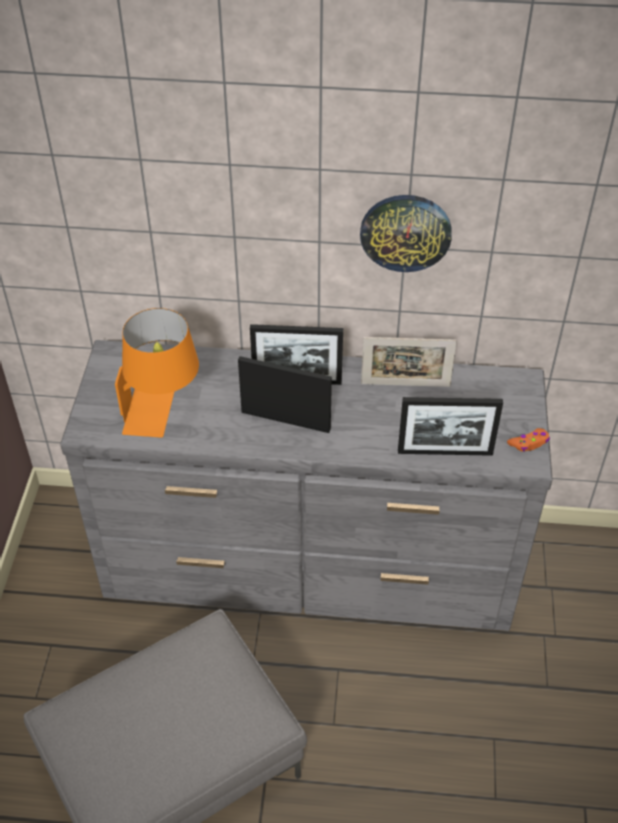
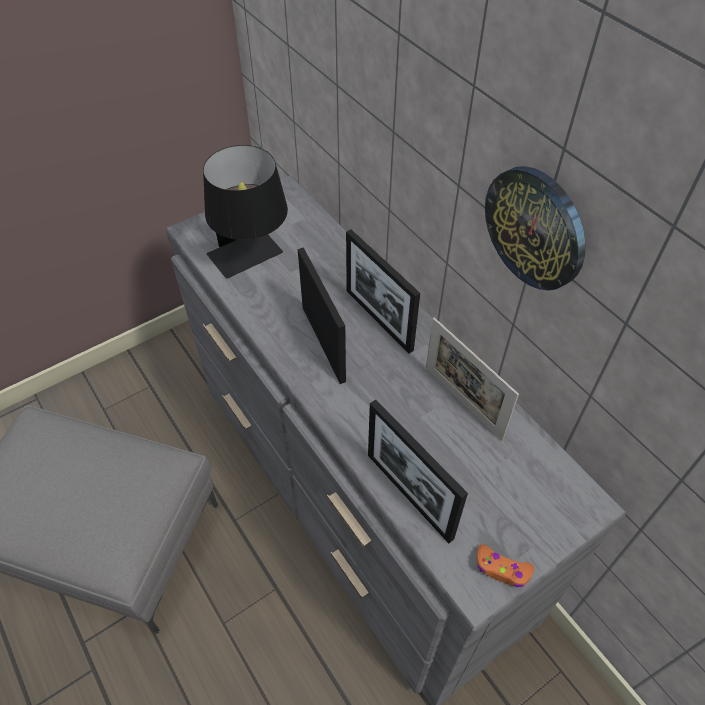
camera: 50 degrees right, 5 degrees up
orange table lamp [115,308,199,438] -> black table lamp [203,145,288,279]

